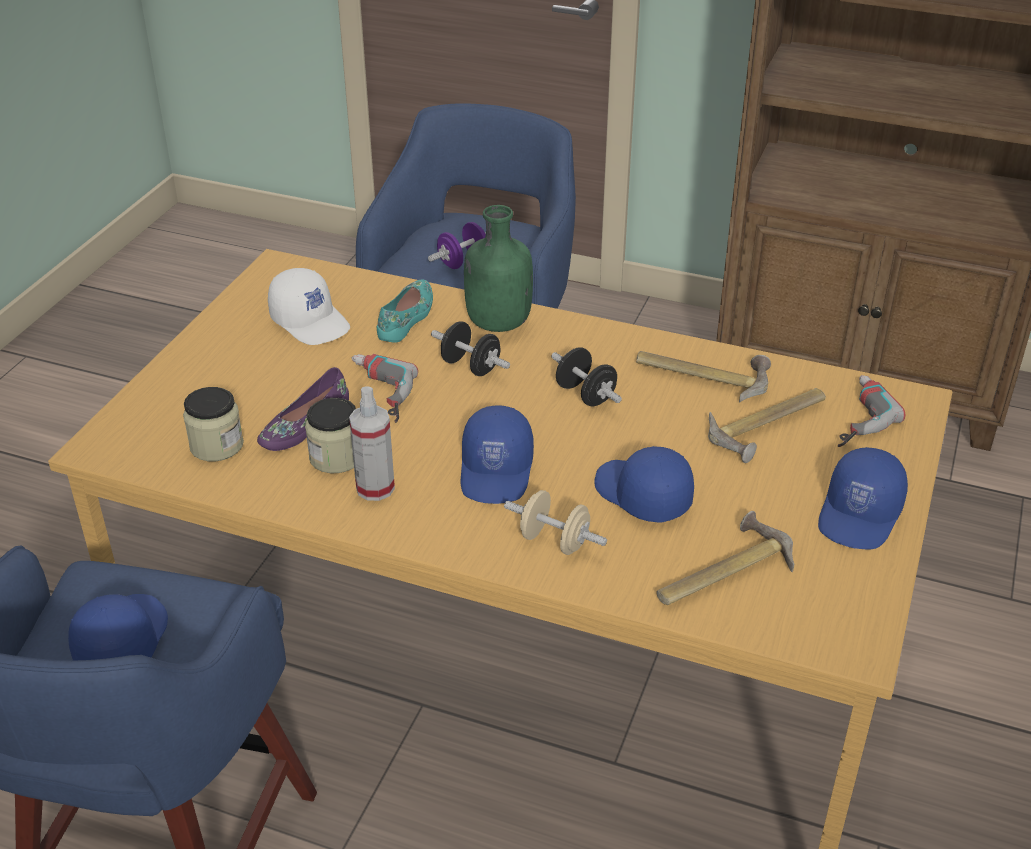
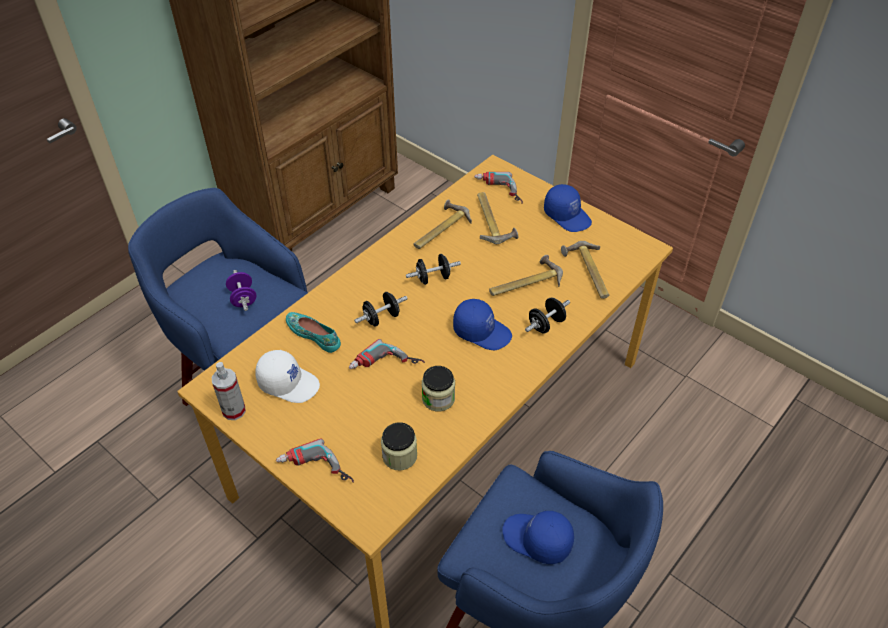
camera: 70 degrees left, 10 degrees up
purple shoe [257,367,349,451] -> none
white cap [268,268,350,345] -> white cap turned 45 degrees clockwise [255,350,320,403]
spray bottle [349,387,395,501] -> spray bottle moved to [212,362,246,420]
green bottle [464,205,533,332] -> none
beige dumbbell [504,490,607,555] -> black dumbbell [525,298,570,333]
blue cap [594,446,694,523] -> hammer [489,255,563,296]
none -> power drill [276,439,354,482]

